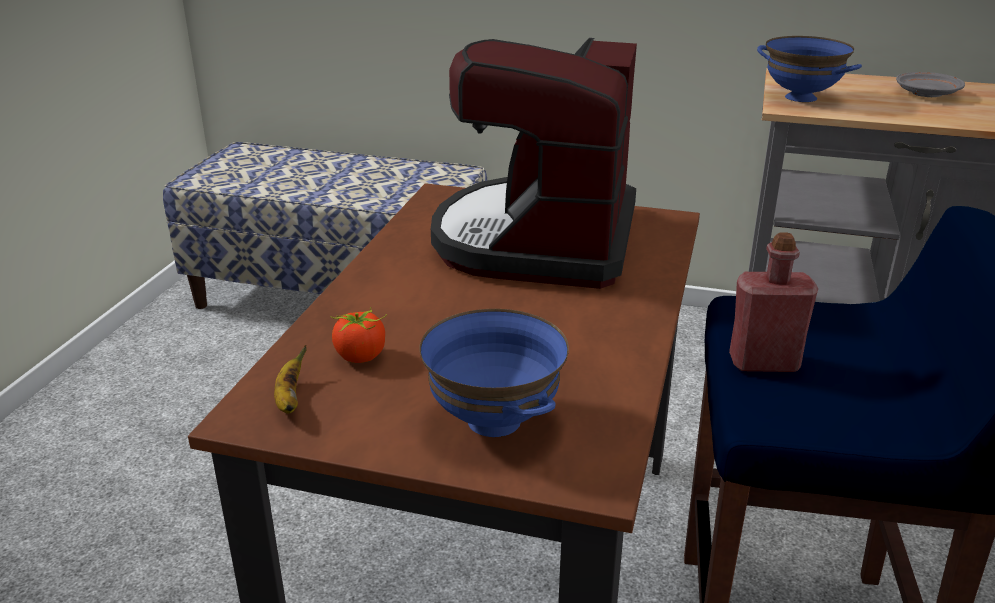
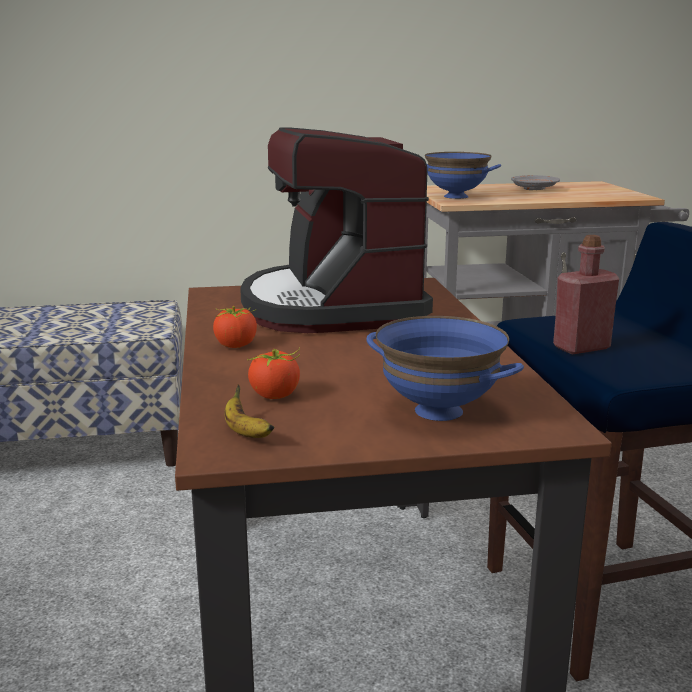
camera: 25 degrees left, 10 degrees down
none -> tomato [213,306,257,348]

